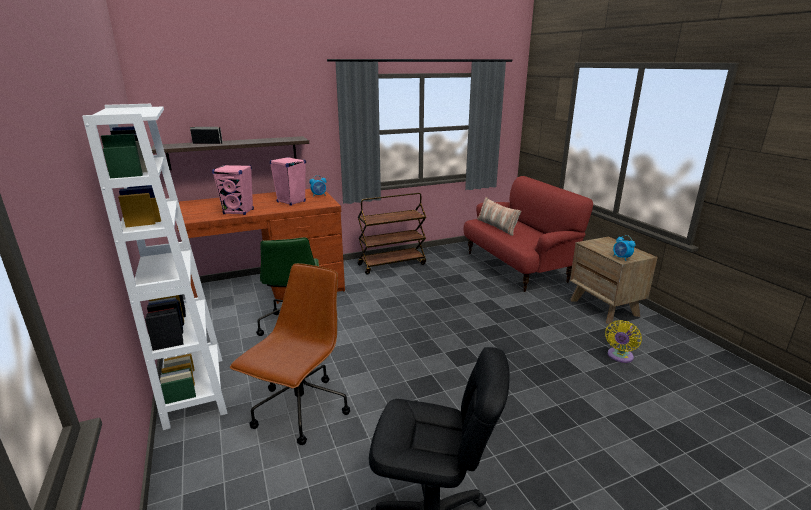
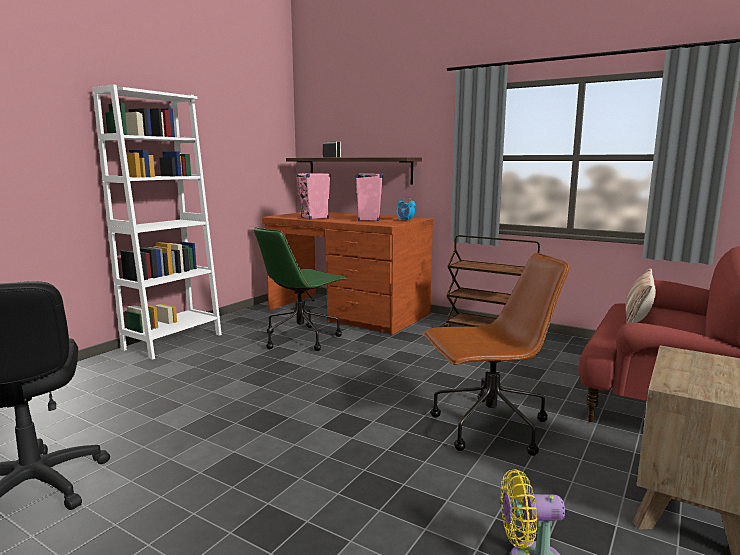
camera: 55 degrees right, 10 degrees down
brown office chair [230,263,350,445] -> brown office chair moved to [423,253,570,456]
alarm clock [613,235,635,261] -> none

